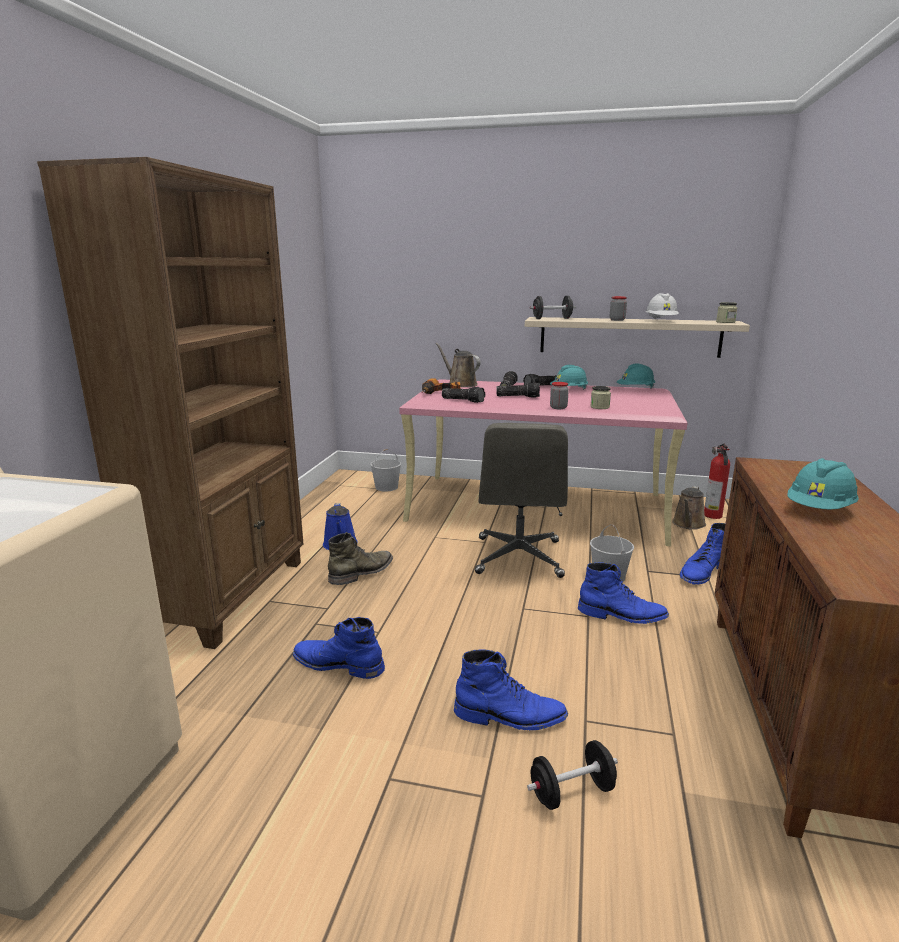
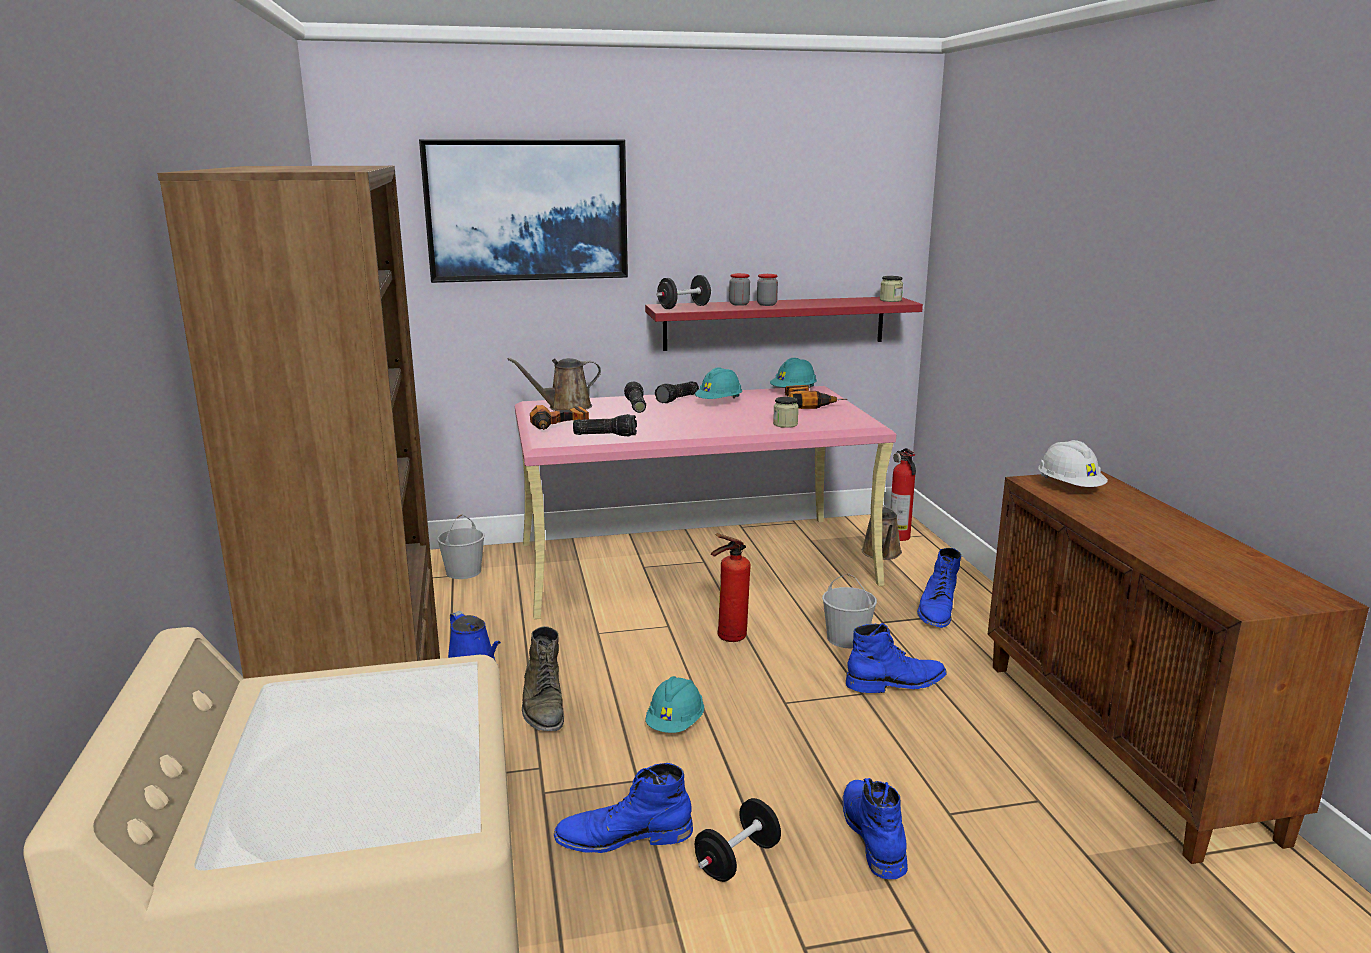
camera: 25 degrees left, 0 degrees up
green boot [328,532,393,585] -> green boot turned 150 degrees clockwise [522,626,564,731]
brown watering can [436,343,481,387] -> brown watering can turned 45 degrees counterclockwise [507,358,601,411]
blue boot [454,650,568,730] -> blue boot turned 75 degrees counterclockwise [843,778,908,879]
grey office chair [475,423,568,578] -> fire extinguisher [711,533,751,642]
flashlight [496,382,540,398] -> none
beige shelf [525,317,750,358] -> red shelf [645,297,923,351]
black dumbbell [527,740,618,810] -> black dumbbell moved to [695,798,781,882]
jar [550,382,569,409] -> jar moved to [729,273,750,306]
white hard hat [646,293,679,320] -> white hard hat moved to [1038,440,1108,487]
turquoise hard hat [788,458,859,509] -> turquoise hard hat moved to [645,676,704,733]
none -> picture [419,139,628,283]
none -> power drill [785,385,847,409]

